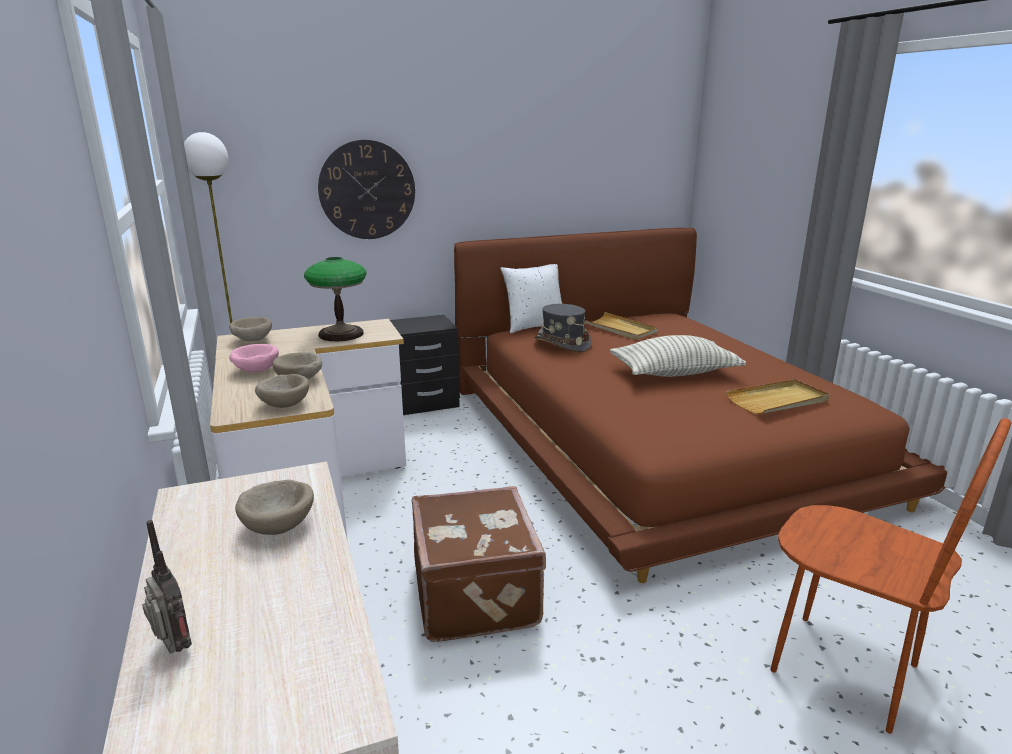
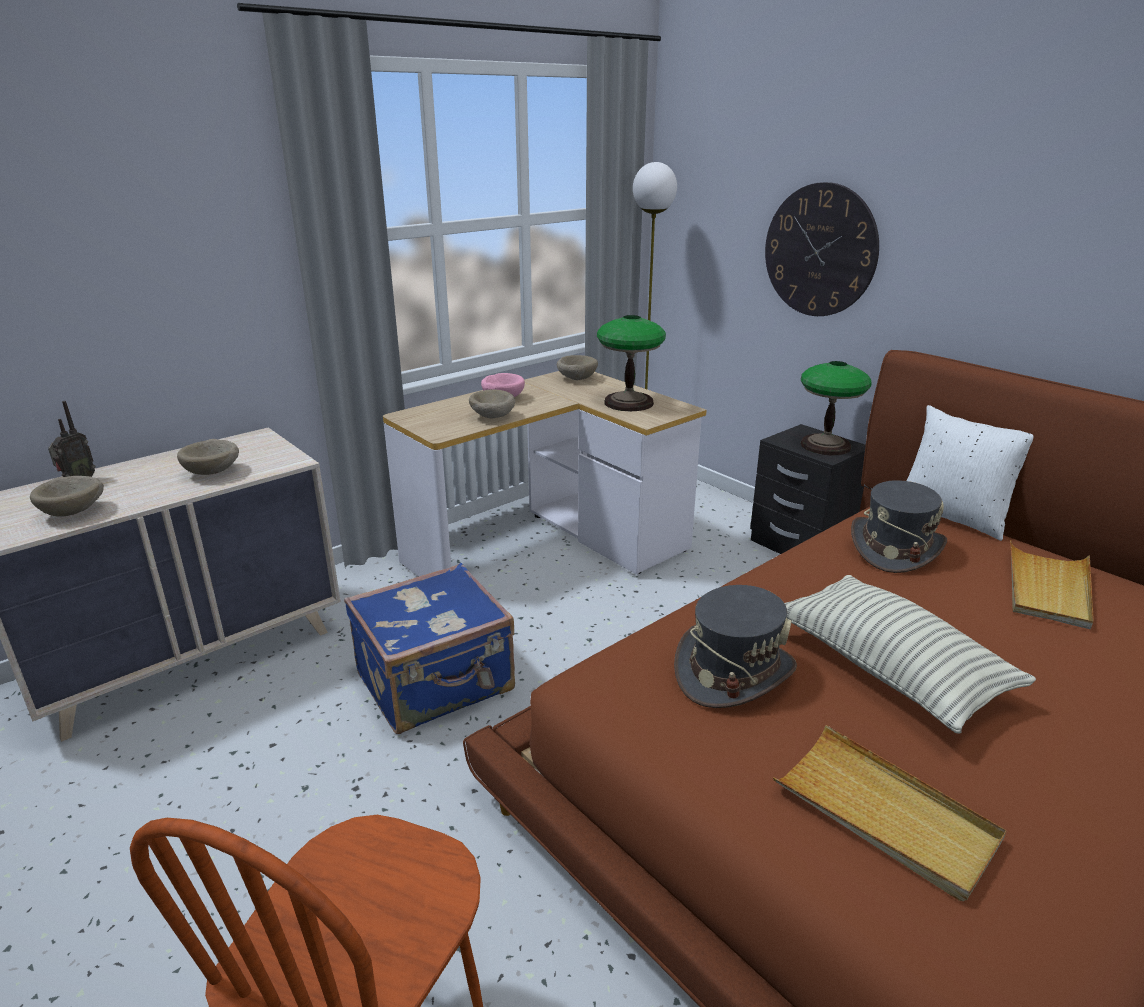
camera: 70 degrees right, 5 degrees up
beige bowl [255,374,309,408] -> beige bowl moved to [30,476,104,517]
brown suitcase [412,486,546,642] -> blue suitcase [344,563,515,734]
none -> grey hat [674,585,797,708]
none -> table lamp [800,361,871,455]

